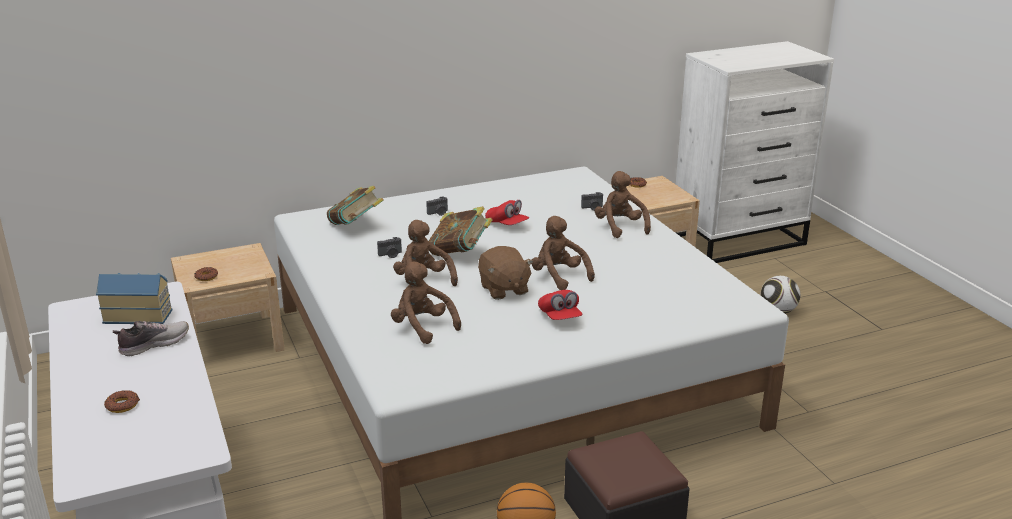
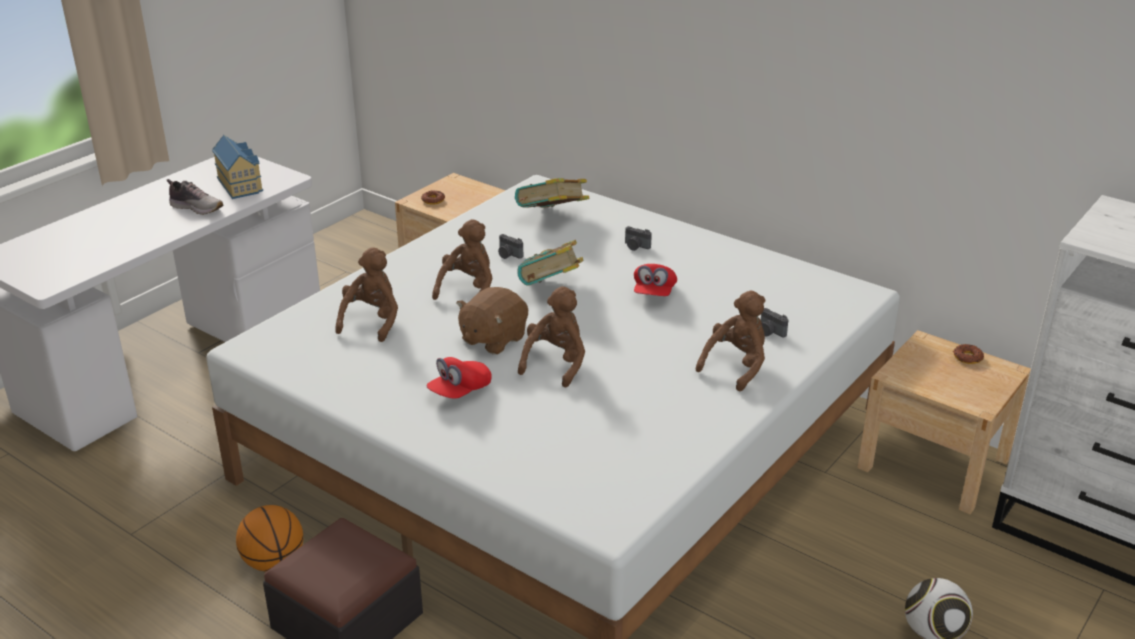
camera: 60 degrees right, 5 degrees up
donut [104,390,140,413] -> none

